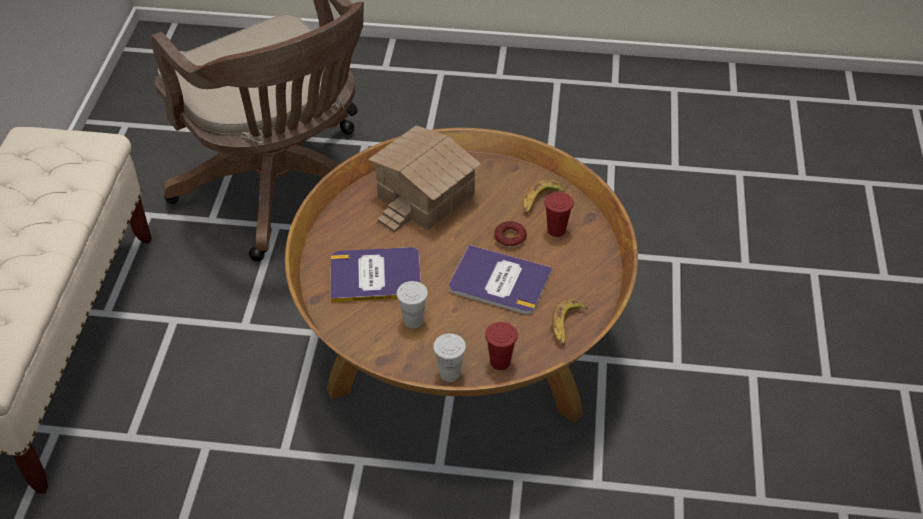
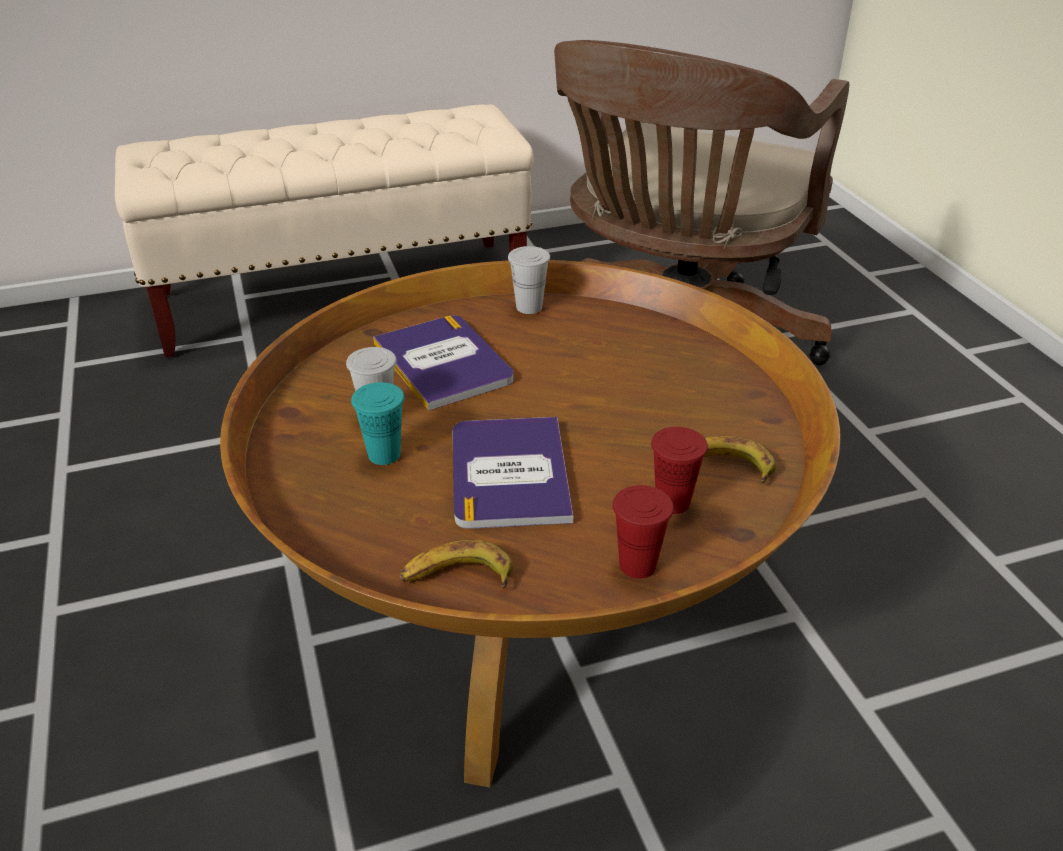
camera: 65 degrees right, 10 degrees down
toy house [368,125,481,232] -> none
white cup [433,334,466,382] -> white cup moved to [508,246,550,314]
red cup [485,322,518,370] -> red cup moved to [613,485,674,579]
donut [494,221,527,248] -> none
none -> turquoise cup [351,382,405,465]

